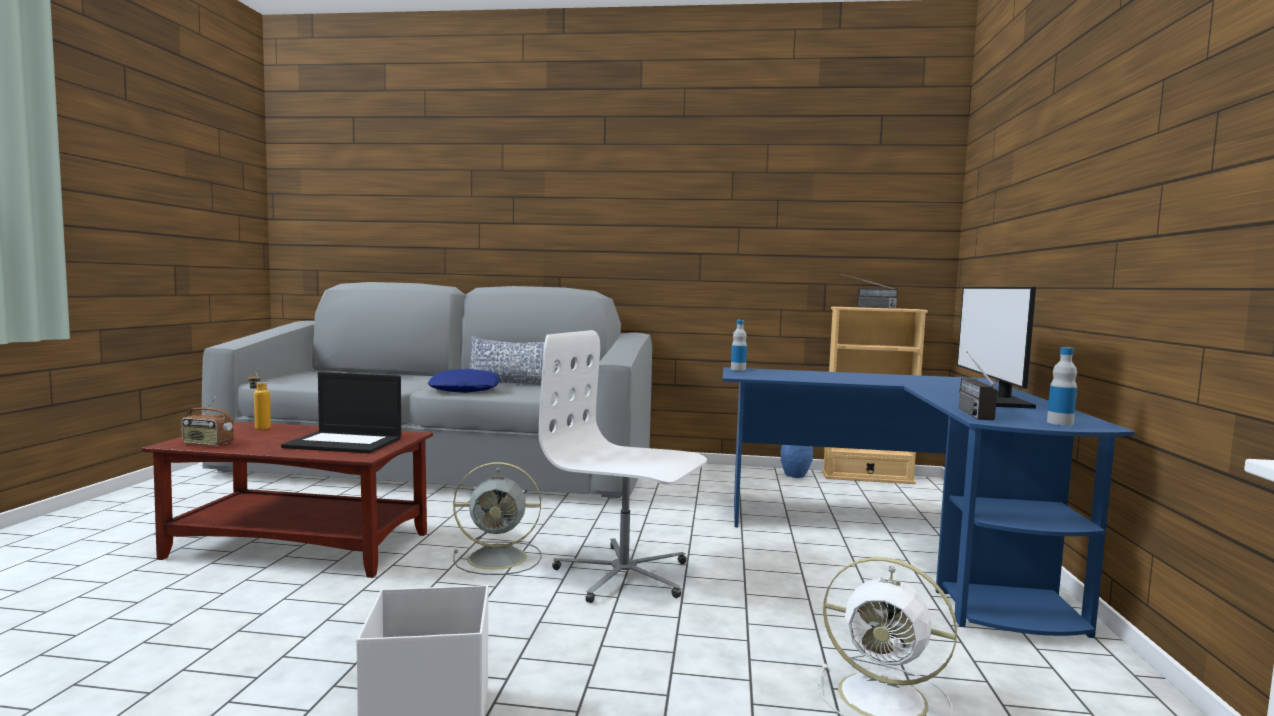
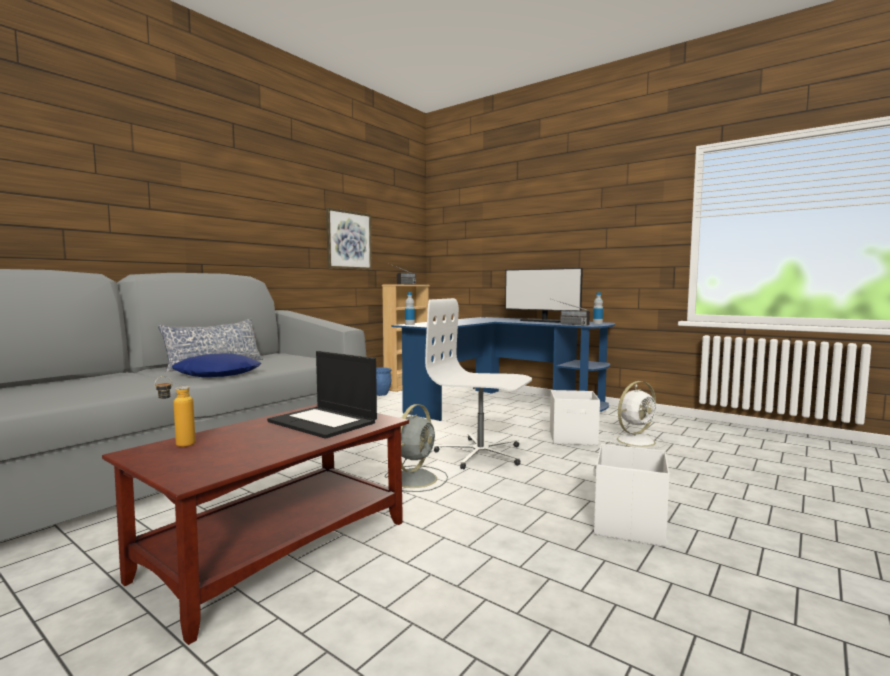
camera: 60 degrees left, 0 degrees up
radio [181,393,234,446] -> none
laptop [281,372,401,454] -> laptop turned 90 degrees clockwise [267,351,377,439]
white office chair [539,330,707,603] -> white office chair turned 60 degrees clockwise [425,298,532,469]
none -> picture [326,208,372,270]
none -> white storage box [550,390,600,446]

